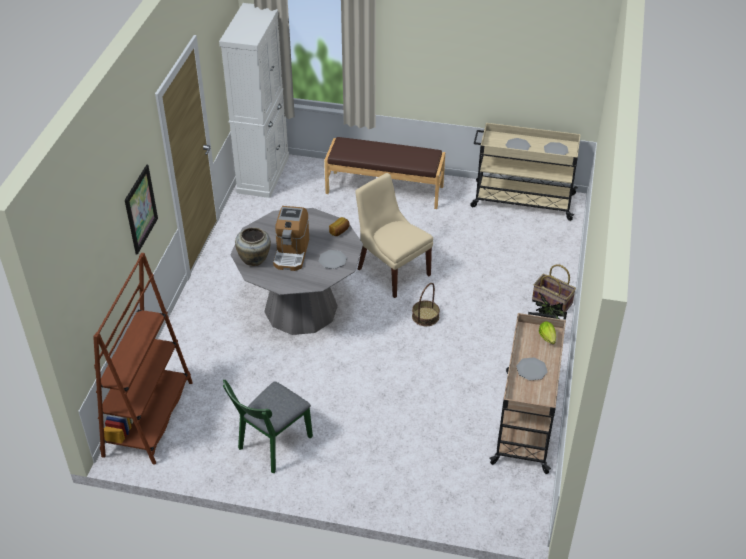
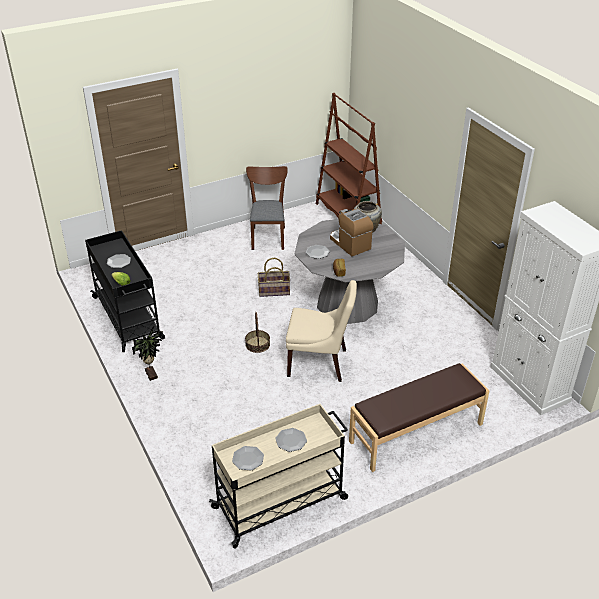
camera: 140 degrees right, 5 degrees down
picture [125,165,158,255] -> none
green chair [223,380,313,473] -> brown chair [246,166,288,250]
beige cart [489,312,566,474] -> black cart [85,230,165,352]
basket [532,264,576,312] -> basket moved to [258,258,290,297]

